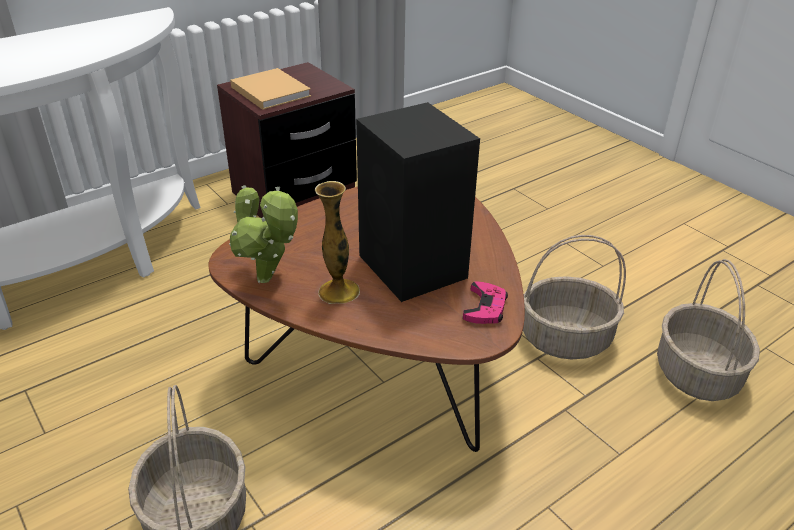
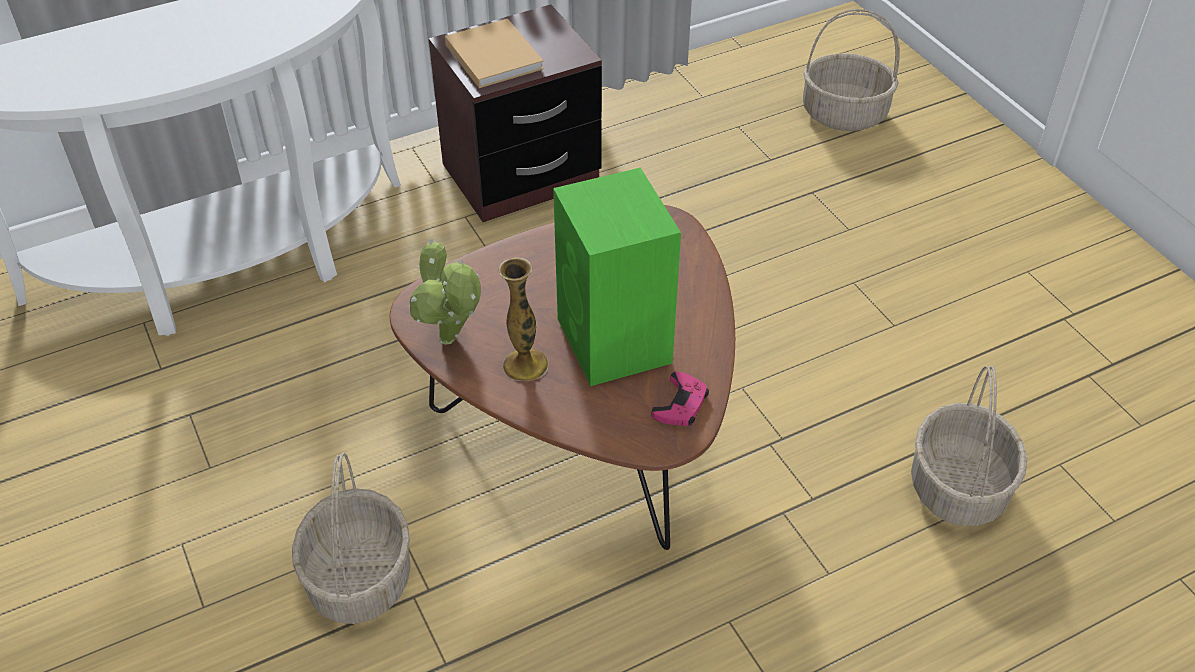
camera: 10 degrees right, 10 degrees up
black speaker [356,102,480,302] -> green speaker [553,168,681,386]
basket [523,235,626,359] -> basket moved to [803,9,900,131]

